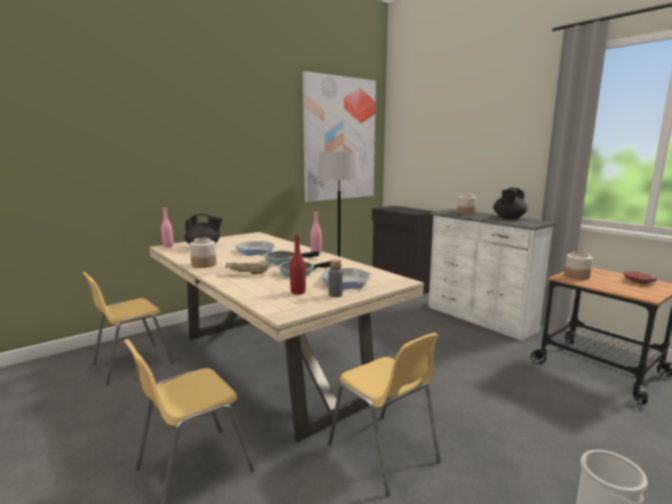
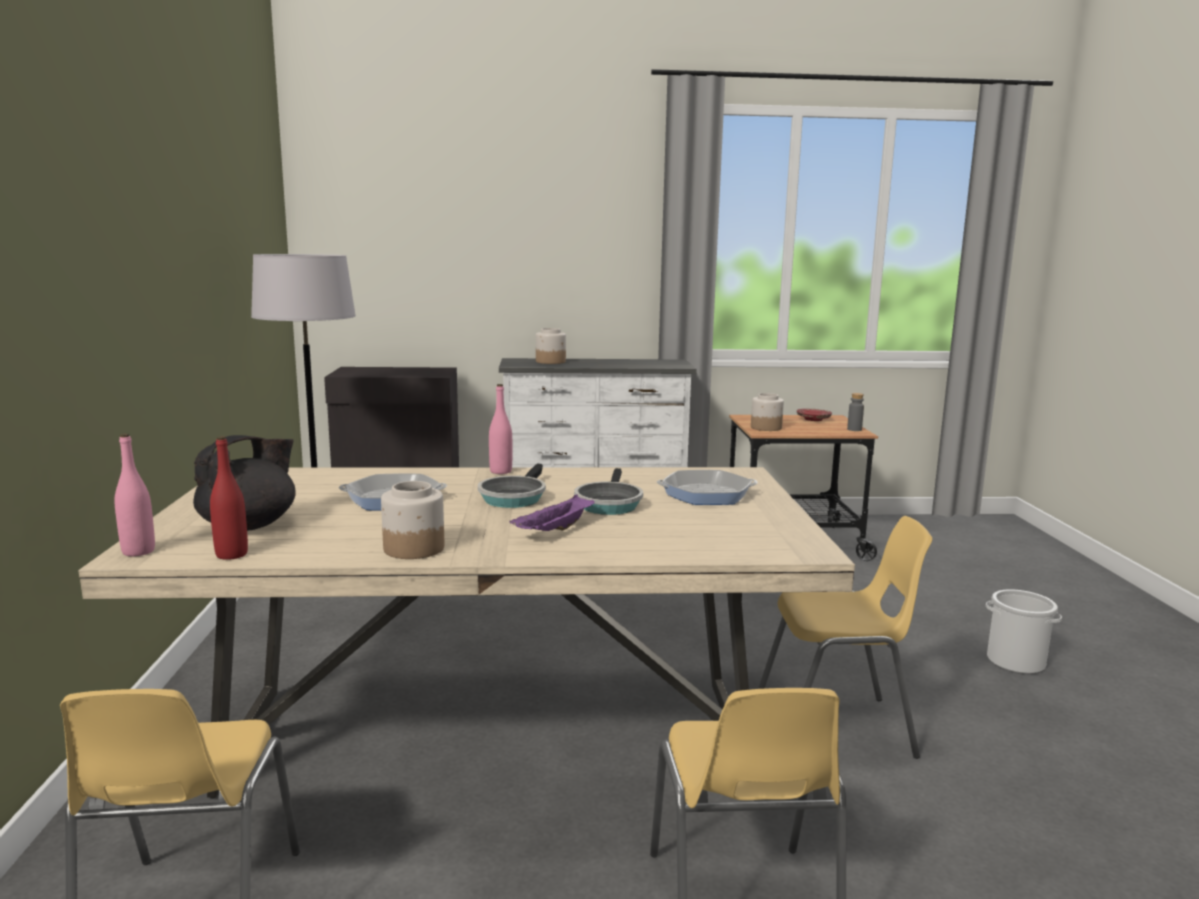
camera: 55 degrees left, 0 degrees up
beige tray [225,262,275,275] -> purple tray [509,495,595,531]
red bottle [290,235,306,295] -> red bottle moved to [210,436,248,560]
picture [303,71,376,202] -> none
grey bottle [329,259,343,297] -> grey bottle moved to [847,393,864,431]
black teapot [493,187,527,219] -> none

